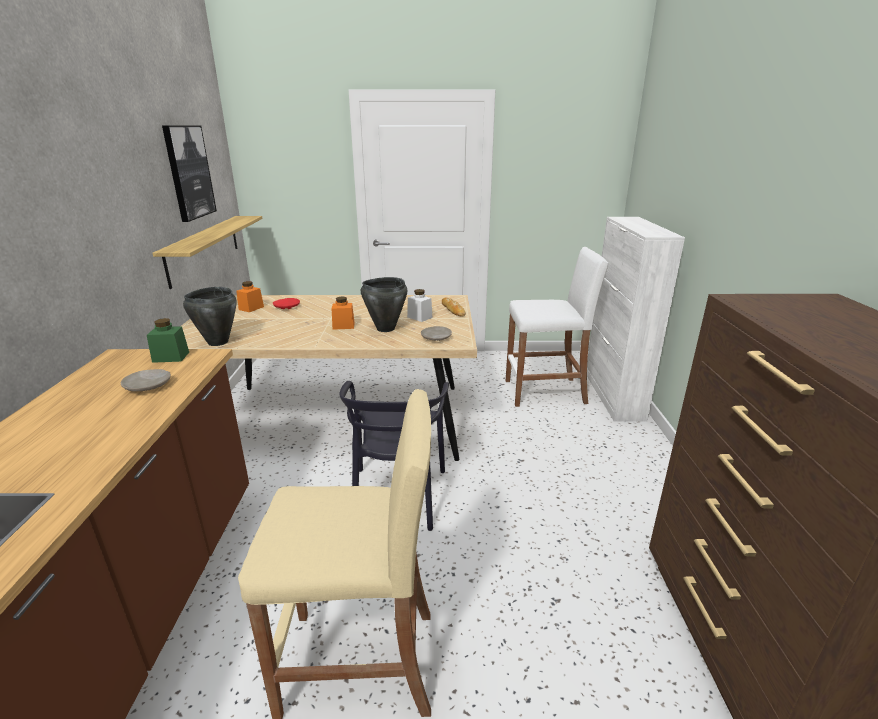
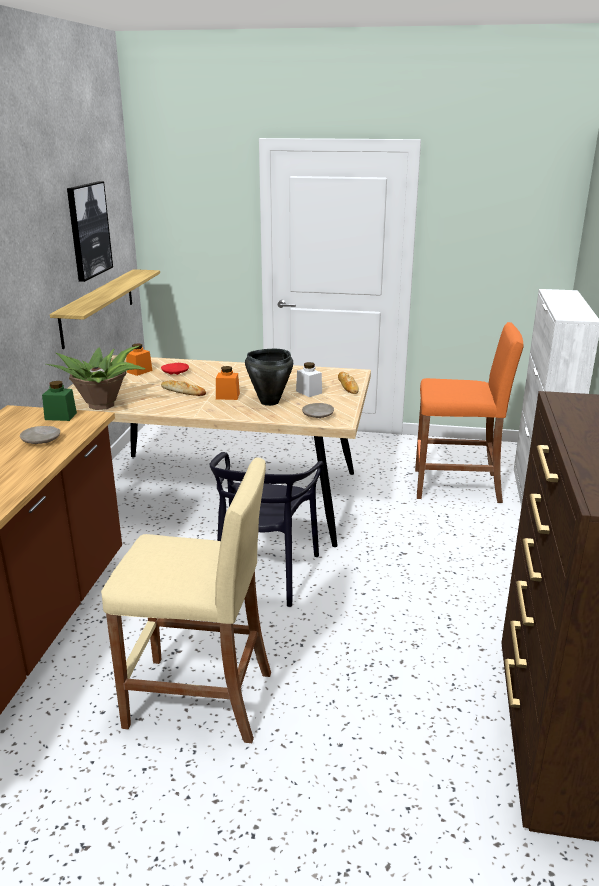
camera: 10 degrees right, 0 degrees up
black cooking pot [183,287,236,346] -> potted plant [46,346,146,410]
white stool [506,247,608,407] -> orange stool [415,322,524,503]
none -> bread [161,380,206,396]

